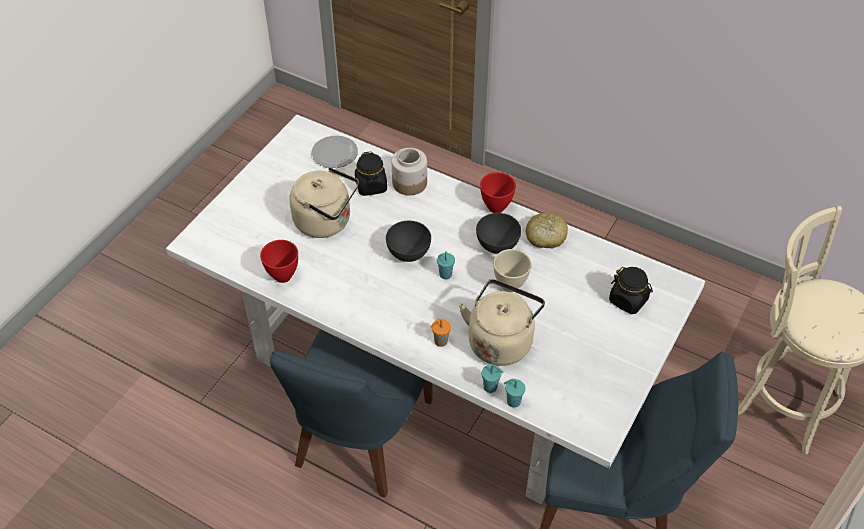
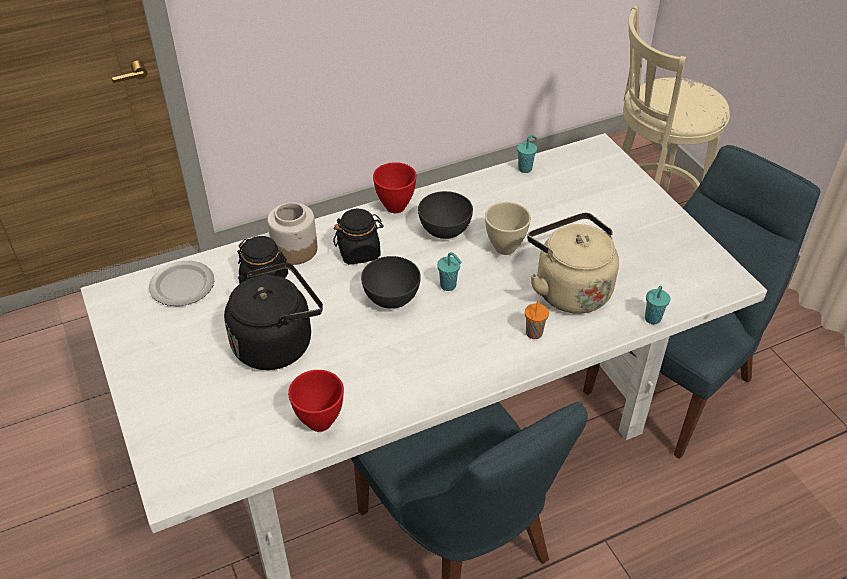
camera: 55 degrees left, 5 degrees down
beige kettle [289,167,359,238] -> black kettle [224,262,323,370]
turquoise cup [481,365,503,393] -> turquoise cup moved to [517,135,537,173]
bread [526,212,568,248] -> none
black jar [609,267,653,314] -> black jar moved to [333,209,384,265]

